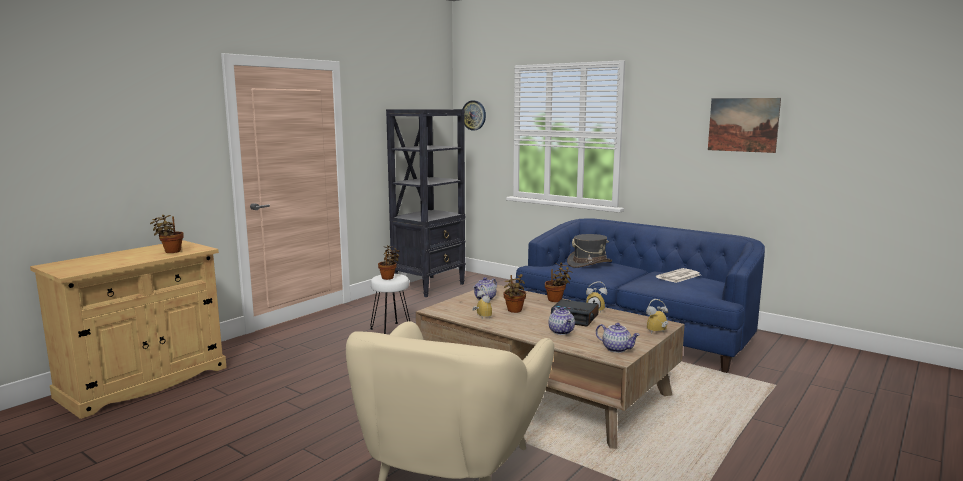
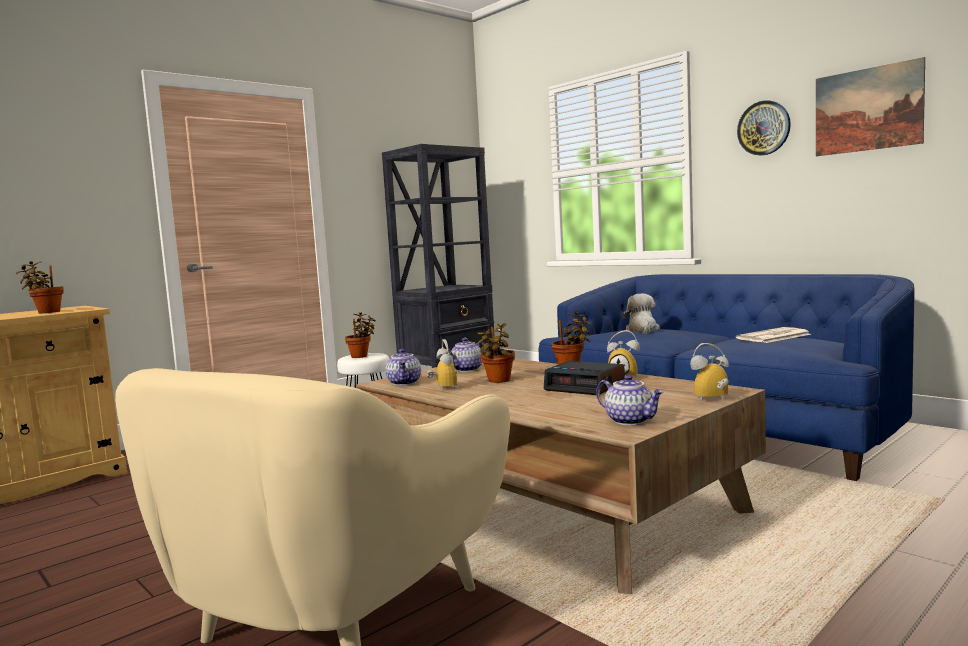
camera: 10 degrees right, 5 degrees down
wall clock [463,100,486,130] -> wall clock moved to [737,100,791,156]
teapot [549,307,575,335] -> teapot moved to [386,349,421,386]
grey hat [567,234,612,268] -> plush toy [623,293,660,333]

